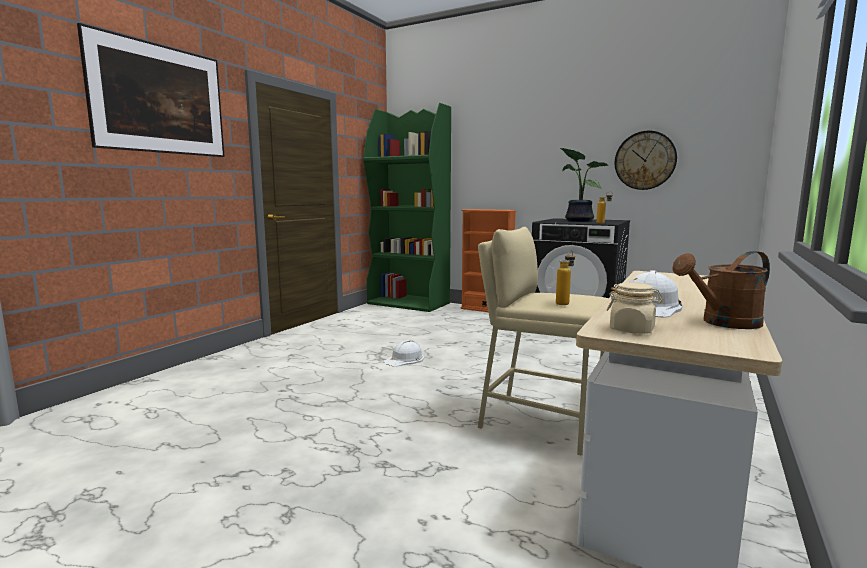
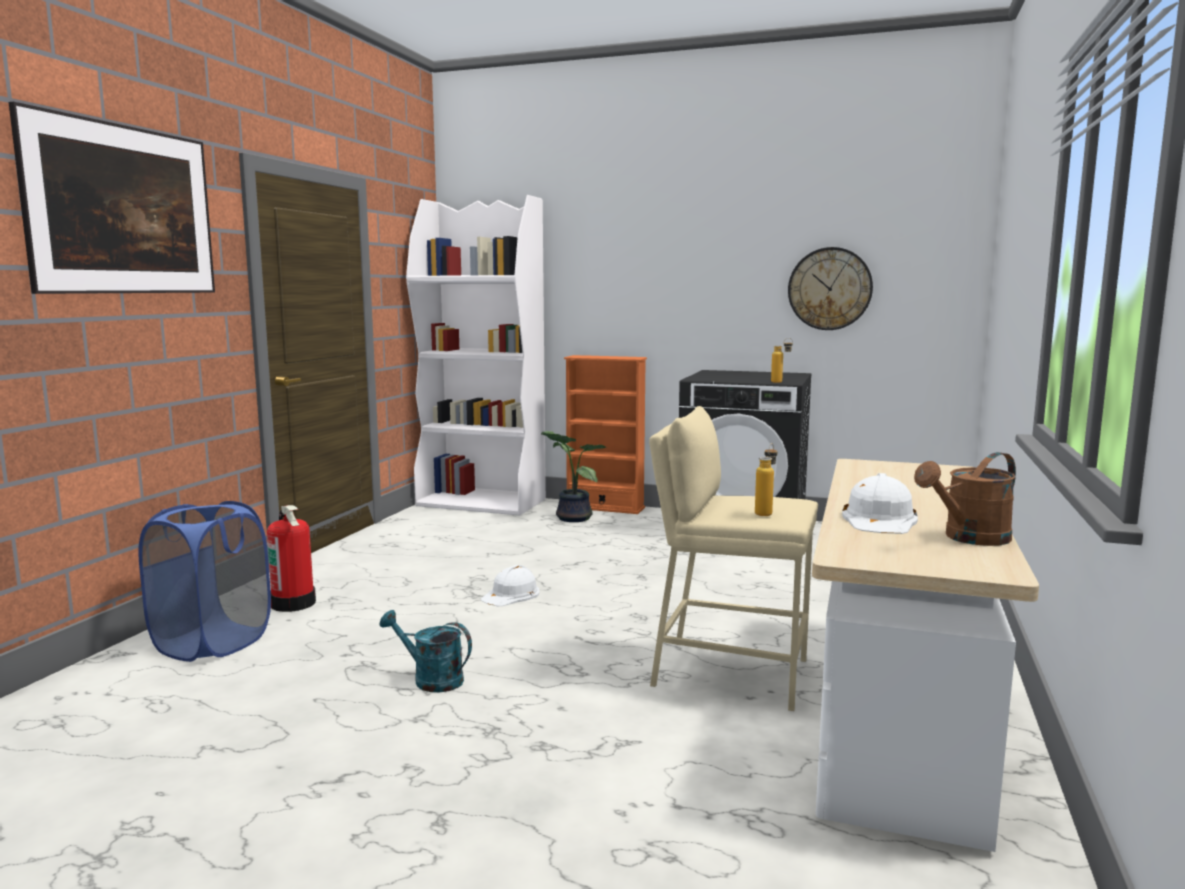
camera: 10 degrees left, 0 degrees up
green bookcase [363,103,451,312] -> white bookcase [406,195,546,516]
potted plant [560,148,609,222] -> potted plant moved to [541,431,607,522]
beige jar [607,283,663,334] -> none
none -> blue laundry basket [138,501,271,662]
none -> fire extinguisher [267,505,316,612]
none -> turquoise watering can [379,610,472,692]

